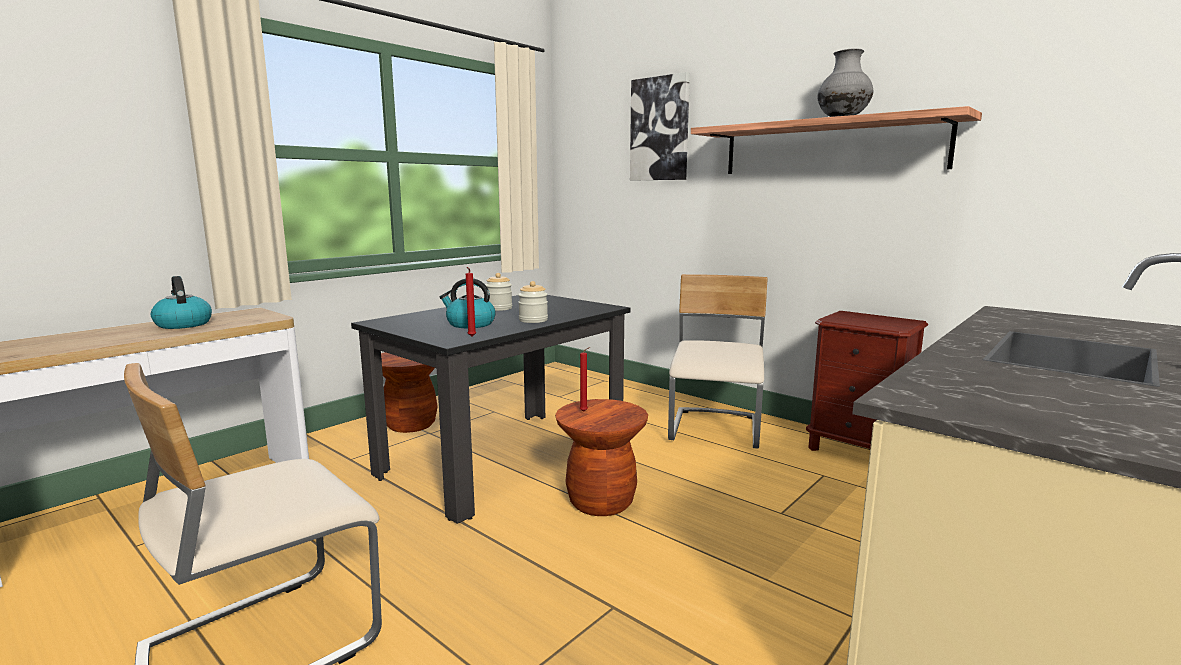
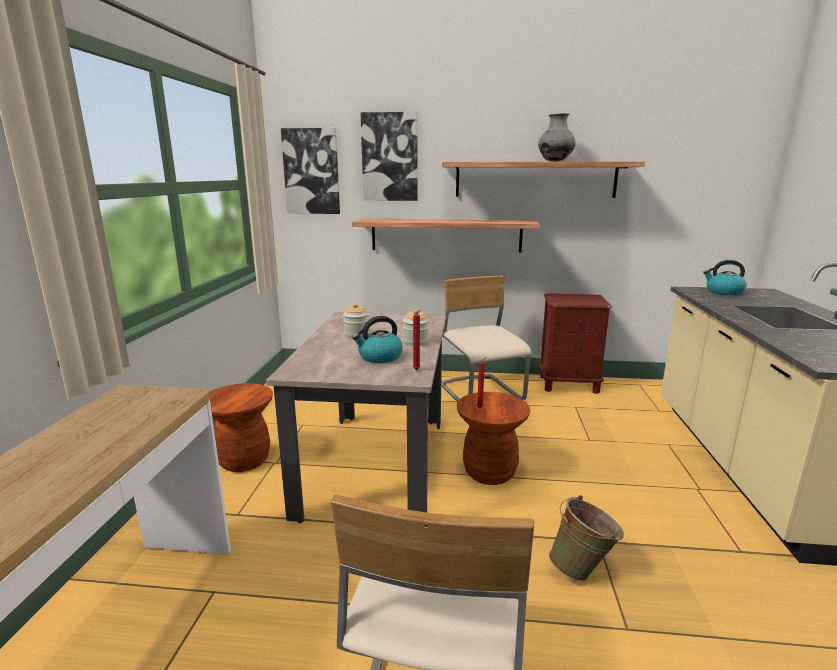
camera: 35 degrees left, 5 degrees up
kettle [151,276,212,329] -> kettle moved to [703,260,747,295]
black dining table [351,295,630,524] -> beige dining table [266,312,446,524]
none -> picture [281,128,340,214]
none -> shelf [352,219,540,253]
none -> green bucket [549,495,624,582]

